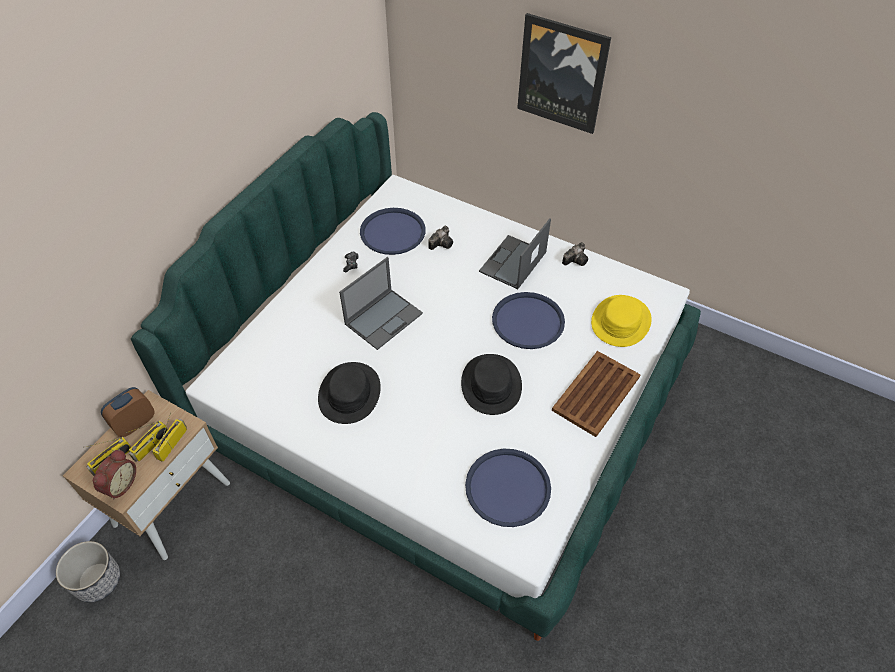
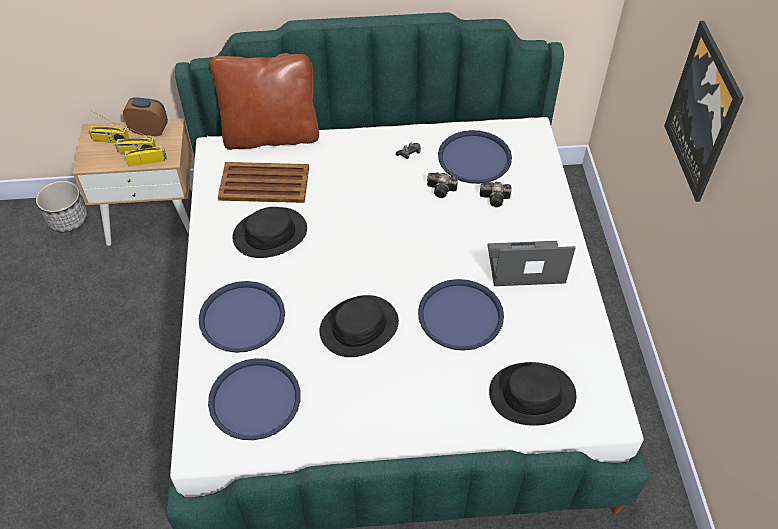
camera: 55 degrees right, 0 degrees up
alarm clock [93,449,136,499] -> none
laptop [339,257,423,350] -> none
brown tray [552,351,641,437] -> brown tray moved to [218,162,309,203]
camera [562,242,588,266] -> camera moved to [427,173,458,198]
yellow hat [591,295,652,347] -> black hat [489,362,576,426]
none -> blue tray [199,281,285,353]
none -> brown pillow [210,53,319,150]

